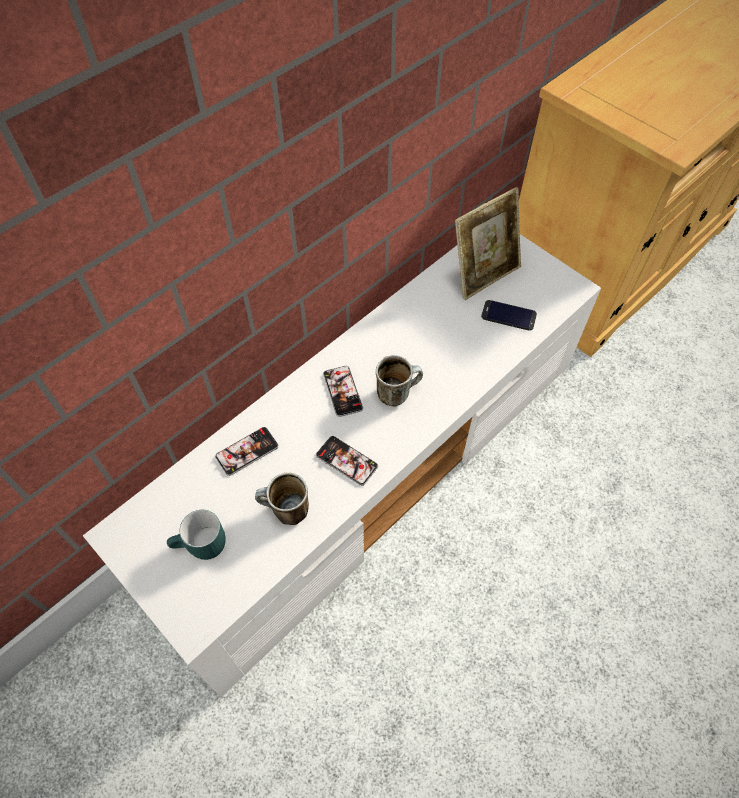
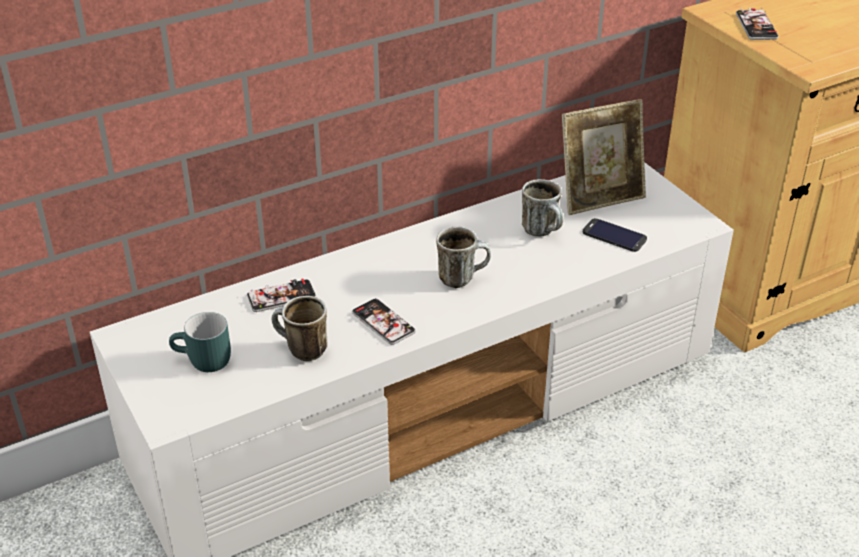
camera: 15 degrees right, 20 degrees down
phone [323,366,363,417] -> phone moved to [736,8,779,40]
none -> mug [522,179,563,237]

